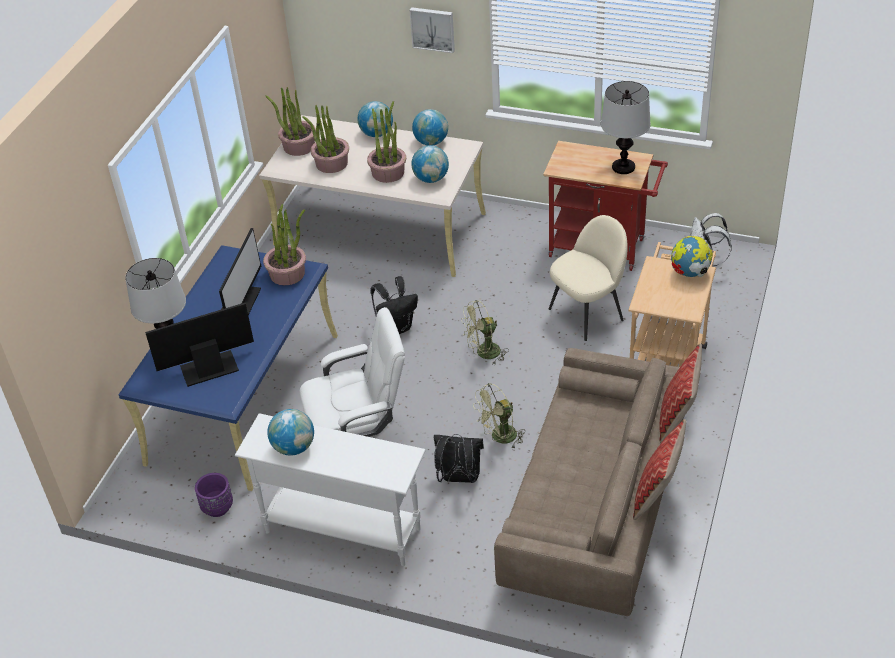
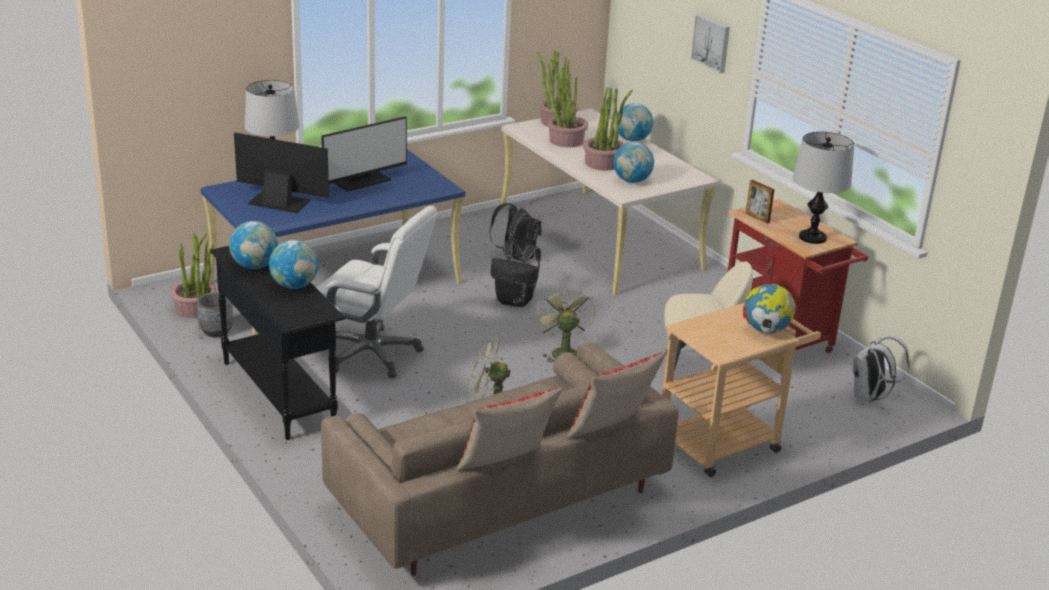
camera: 35 degrees right, 15 degrees down
purple planter [195,473,233,517] -> grey planter [197,292,234,337]
white console table [235,413,426,566] -> black console table [210,246,345,440]
potted plant [263,204,306,285] -> potted plant moved to [170,233,216,318]
globe [412,109,448,145] -> globe moved to [269,240,319,289]
black backpack [433,434,484,483] -> black backpack moved to [489,203,542,261]
green fan [461,300,509,365] -> green fan turned 60 degrees clockwise [536,286,595,362]
none -> picture frame [746,180,775,224]

